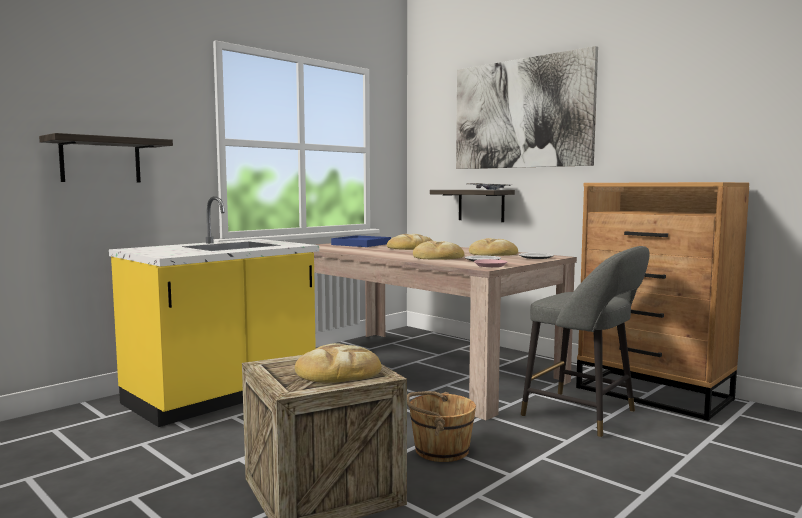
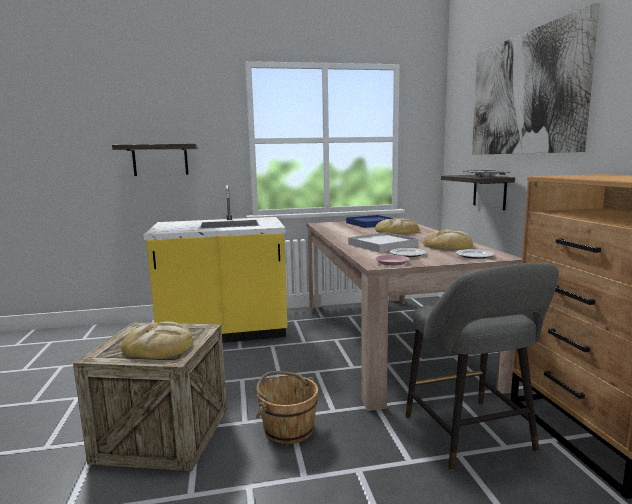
camera: 35 degrees right, 5 degrees up
bread [413,241,464,260] -> white tray [348,232,419,253]

